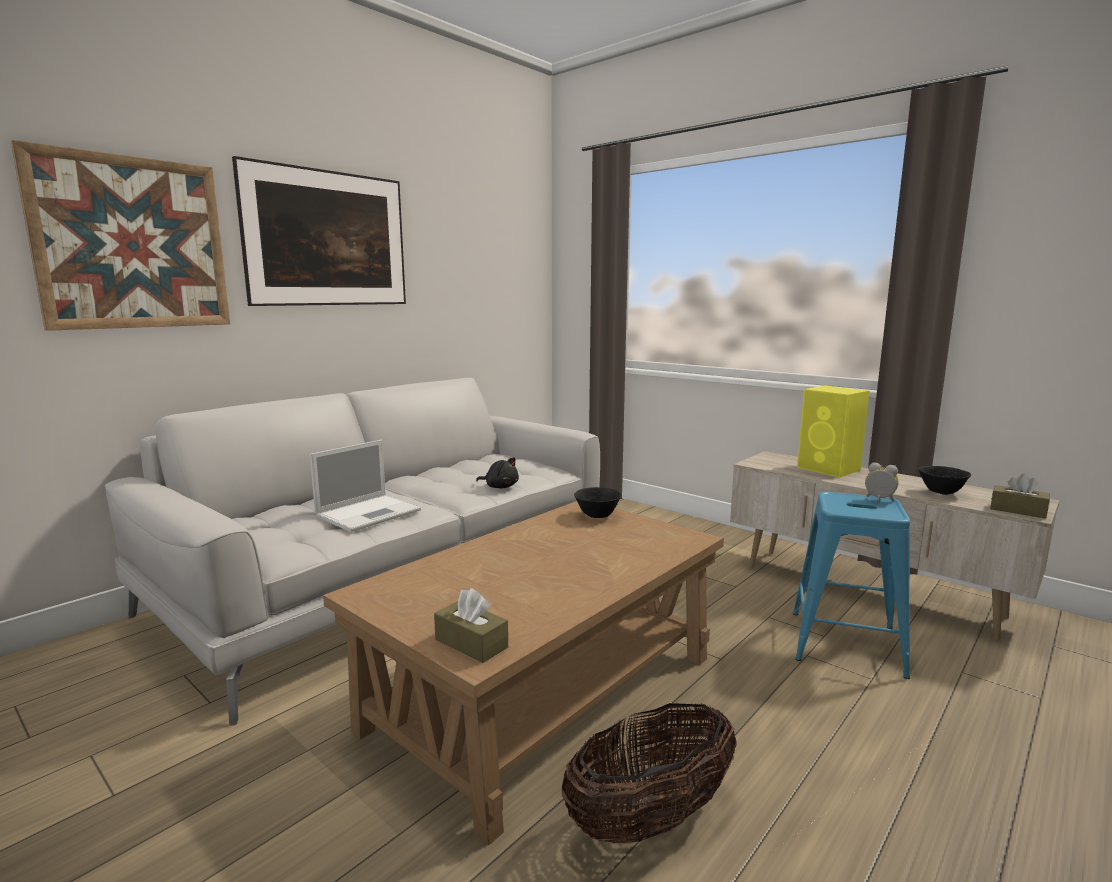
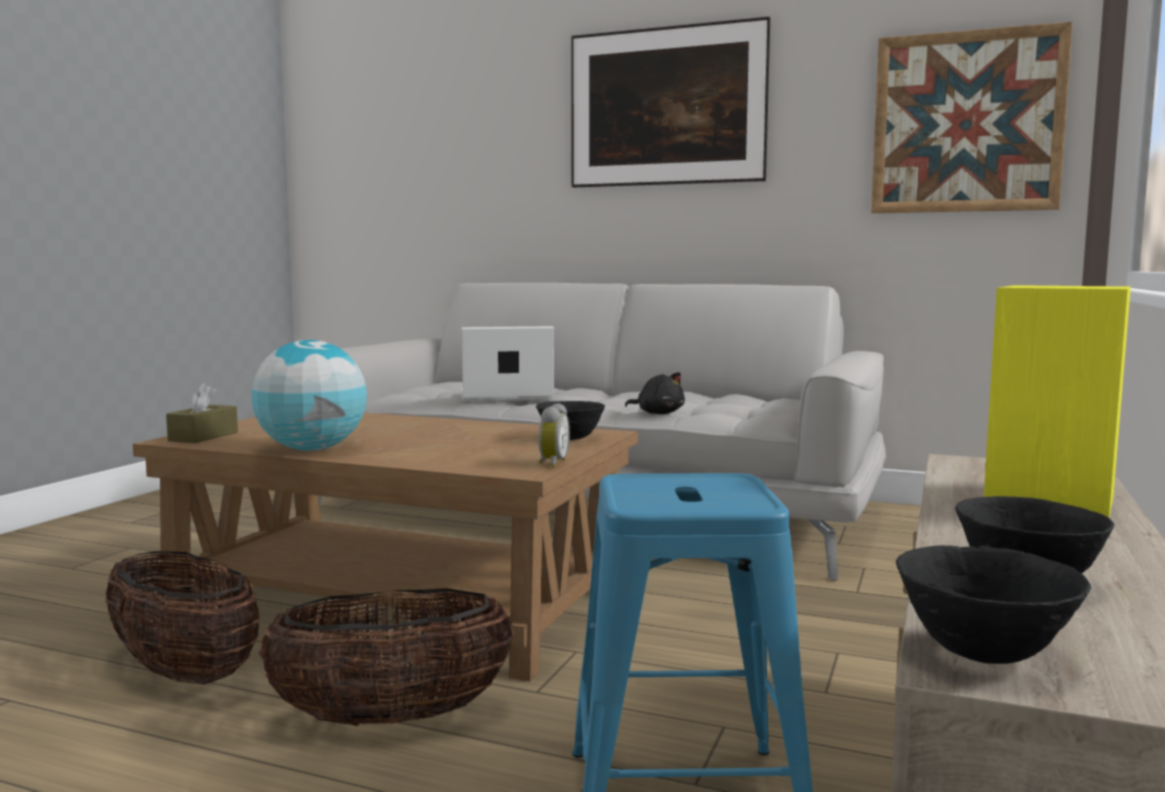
camera: 70 degrees right, 5 degrees down
picture [11,140,230,331] -> picture moved to [871,21,1073,213]
laptop [310,440,421,532] -> laptop turned 150 degrees clockwise [460,326,554,402]
black plush toy [476,457,519,488] -> black plush toy turned 60 degrees counterclockwise [625,372,685,414]
alarm clock [865,463,899,502] -> alarm clock moved to [538,403,570,468]
brown tissue box [990,474,1050,519] -> black bowl [896,545,1091,664]
none -> globe [252,340,367,451]
none -> basket [258,588,514,726]

